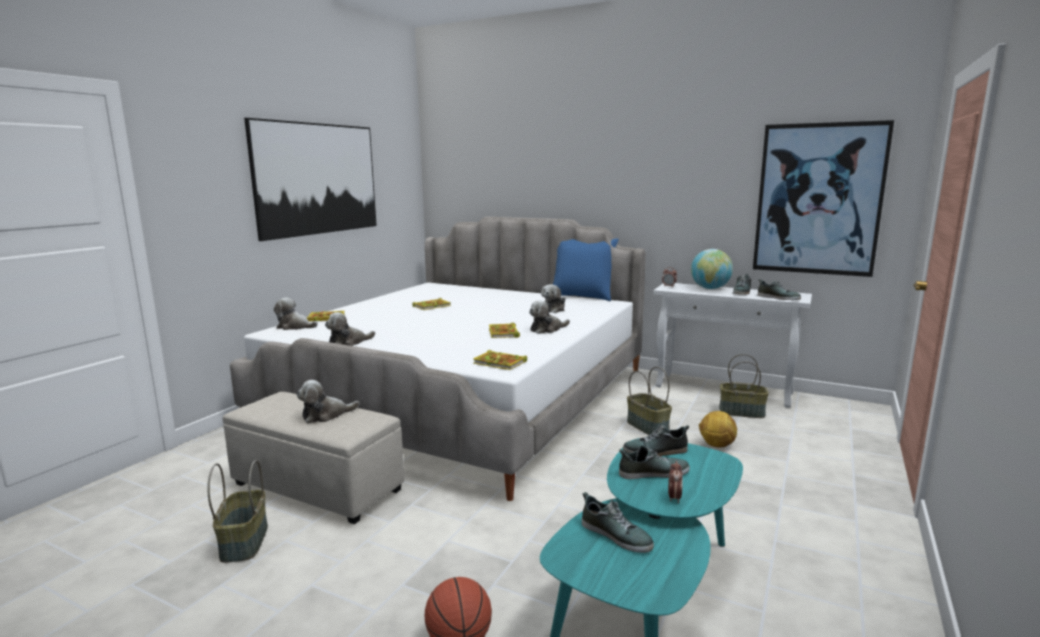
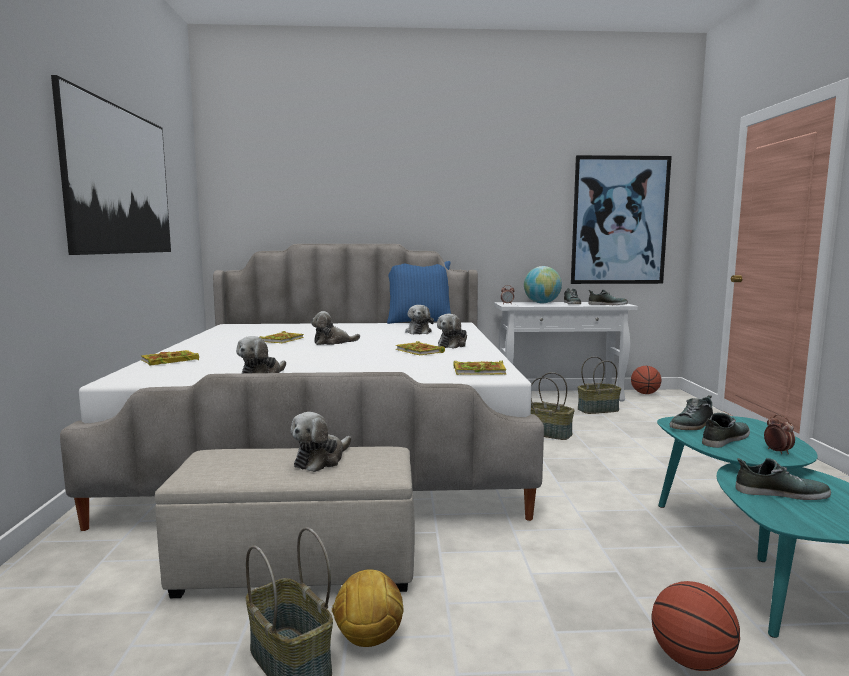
camera: 30 degrees left, 5 degrees down
plush toy [274,298,318,330] -> plush toy moved to [311,311,360,345]
football [699,411,737,447] -> football moved to [331,569,403,647]
none -> basketball [631,366,661,394]

